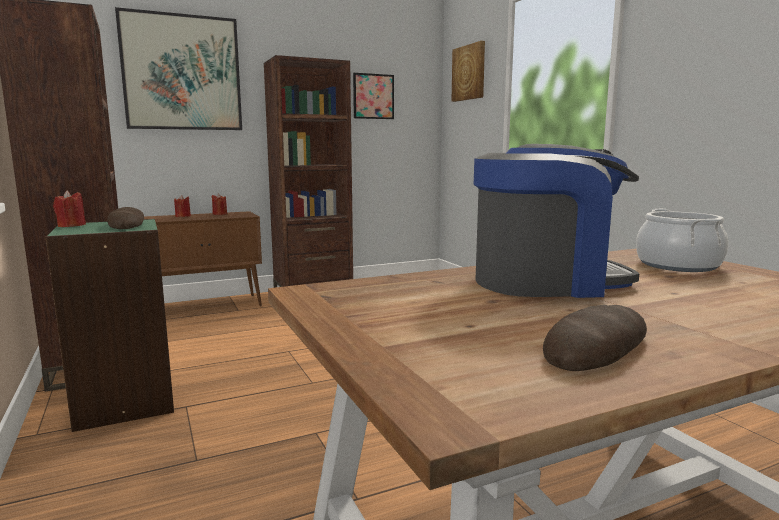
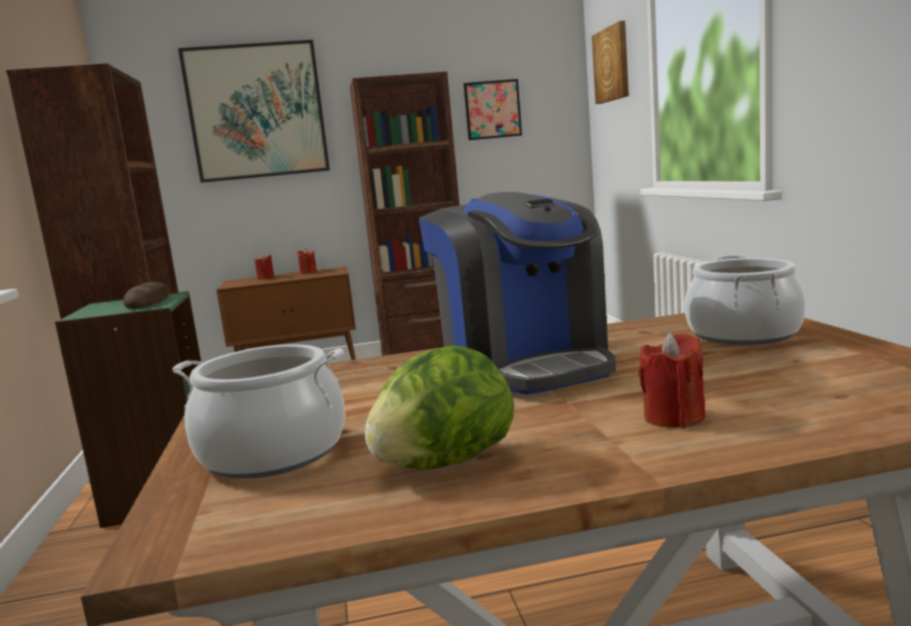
camera: 15 degrees right, 0 degrees up
red candle [53,190,86,227] -> red candle moved to [639,333,706,428]
coffee machine [474,144,639,298] -> coffee machine turned 60 degrees clockwise [419,192,616,394]
bread [543,305,647,371] -> lettuce [364,346,514,470]
none -> cooking pot [172,345,345,479]

